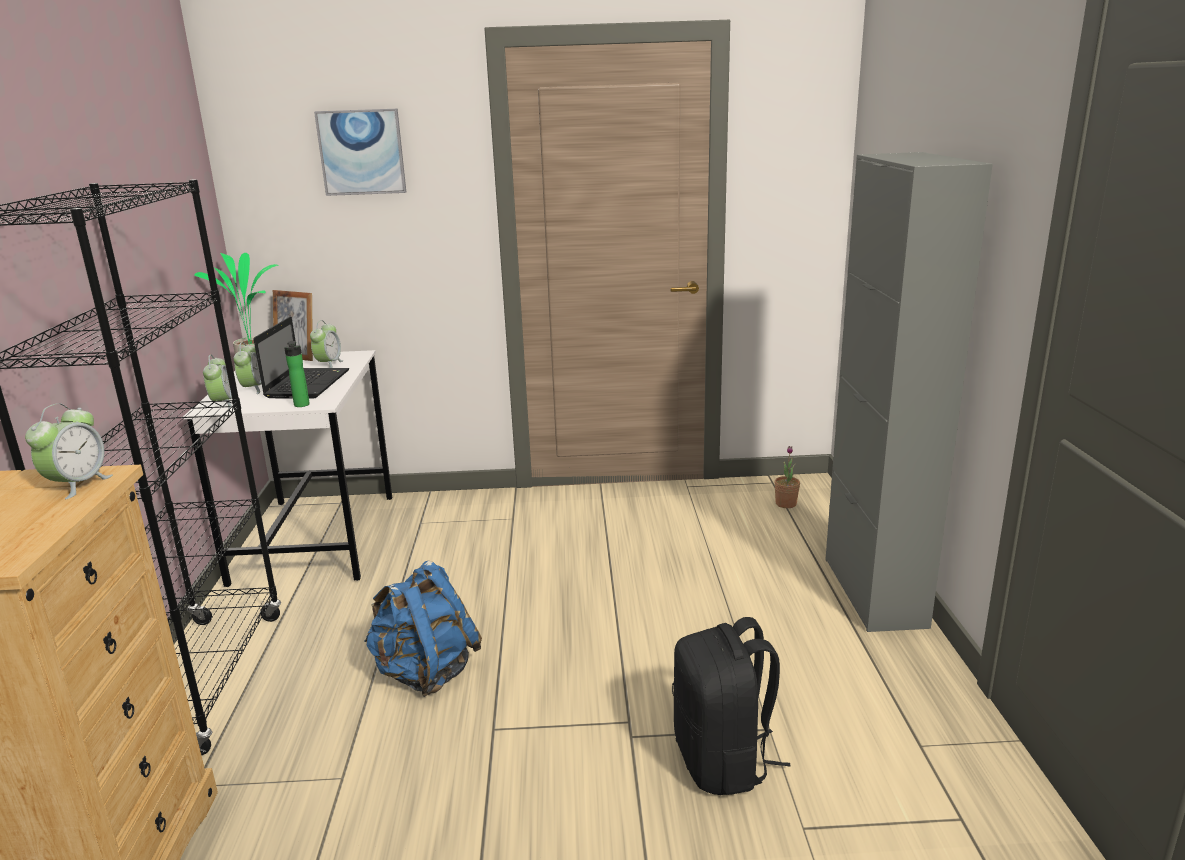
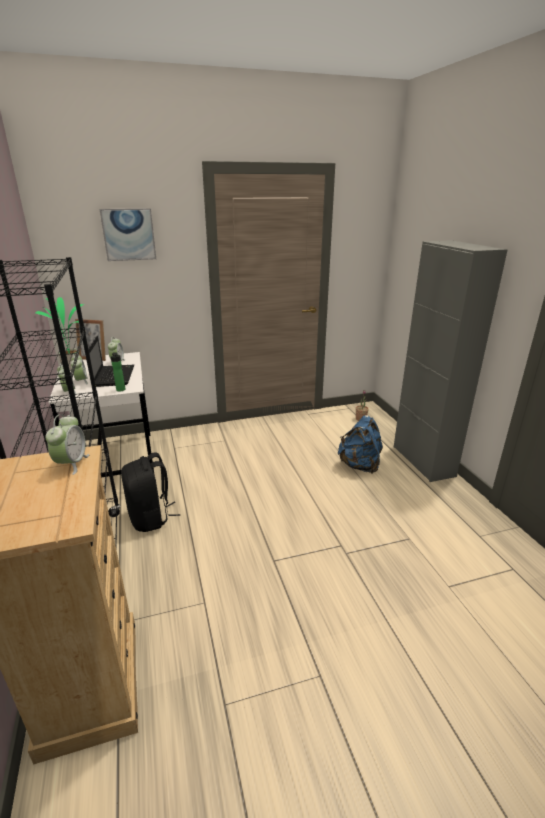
camera: 15 degrees left, 5 degrees up
blue backpack [364,560,482,697] -> blue backpack moved to [338,415,383,474]
black backpack [672,617,790,795] -> black backpack moved to [121,453,180,532]

